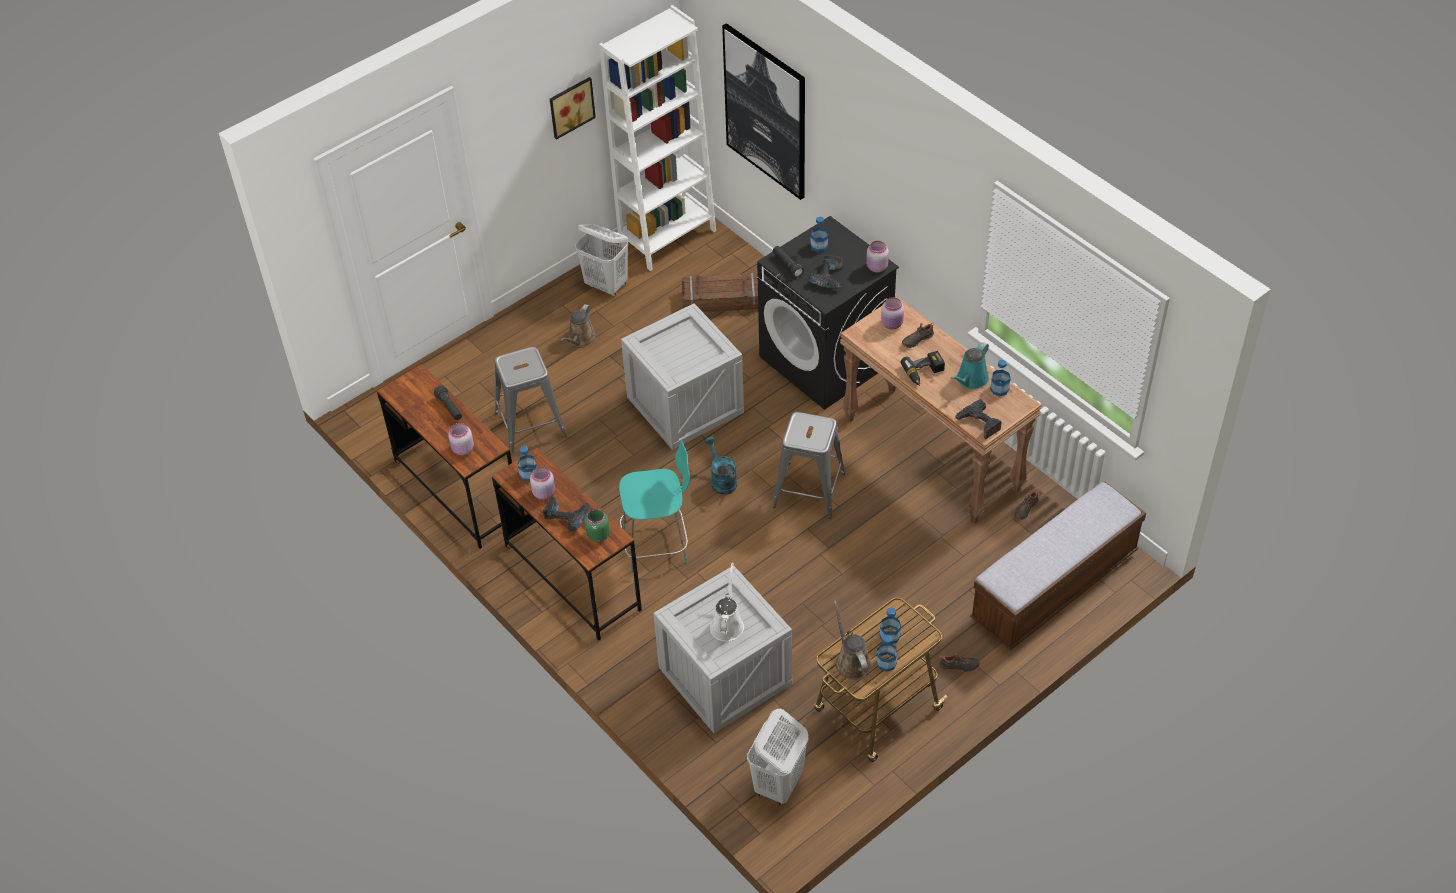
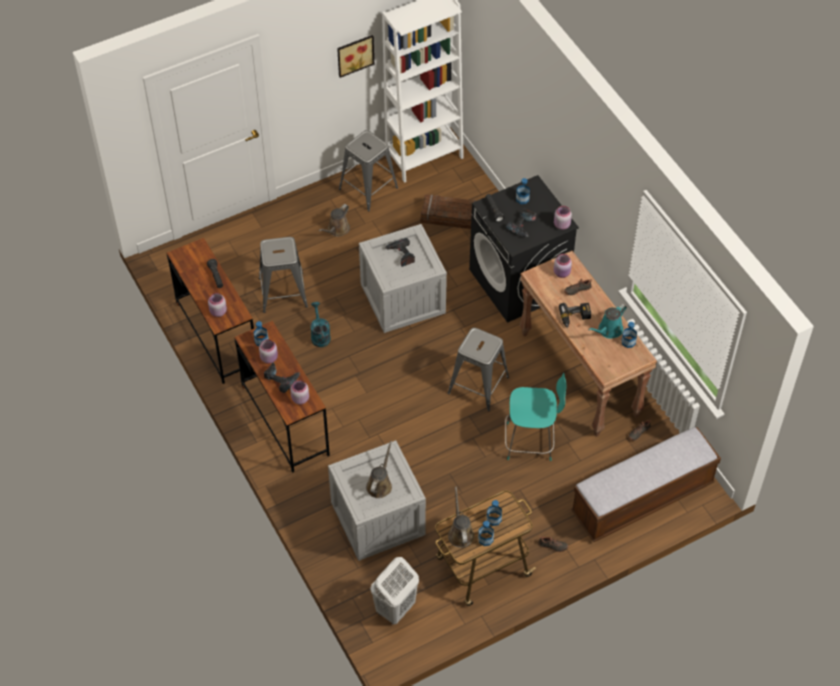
camera: 10 degrees right, 5 degrees up
white laundry basket [575,224,628,296] -> grey stool [339,130,398,211]
green jar [584,509,610,542] -> pink jar [290,380,309,405]
turquoise chair [619,440,690,572] -> turquoise chair moved to [505,373,567,461]
turquoise watering can [704,437,737,495] -> turquoise watering can moved to [310,302,331,347]
white watering can [710,563,744,642] -> brown watering can [366,441,392,498]
picture [722,23,805,200] -> none
power drill [955,399,1001,439] -> power drill moved to [385,238,415,267]

